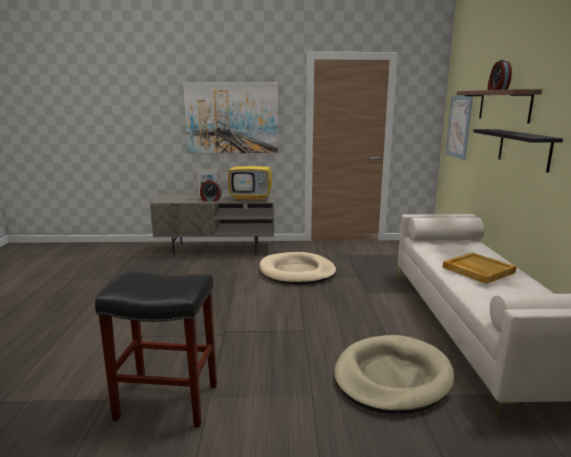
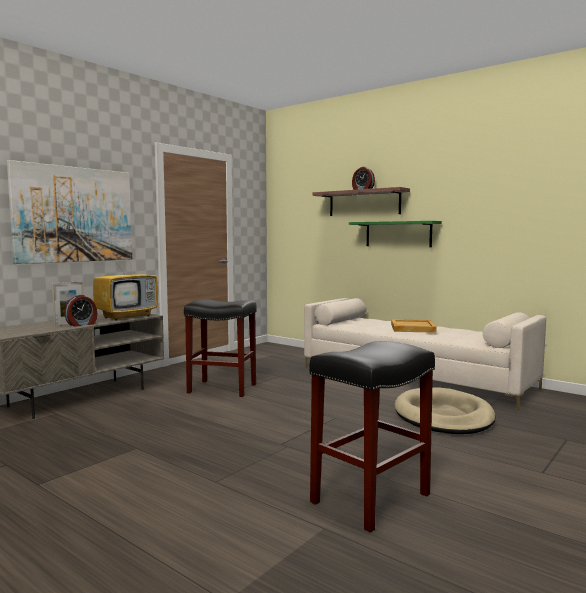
camera: 50 degrees left, 10 degrees down
beige dog bed [259,252,336,285] -> black stool [184,299,257,397]
picture [446,95,473,160] -> none
black shelf [473,129,563,173] -> green shelf [349,221,442,247]

